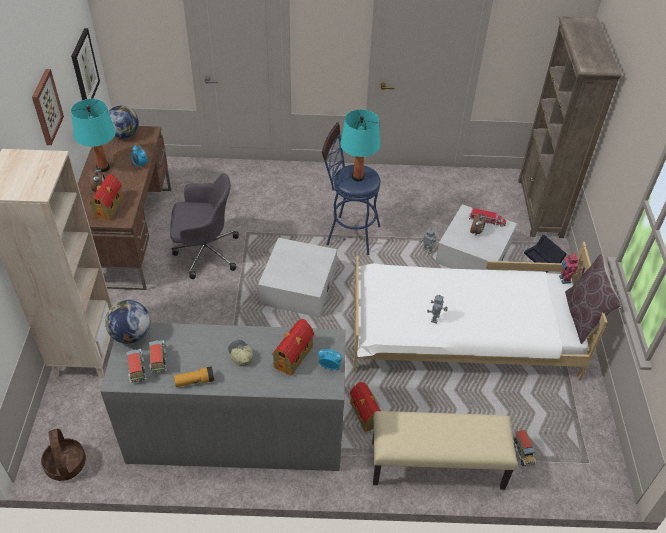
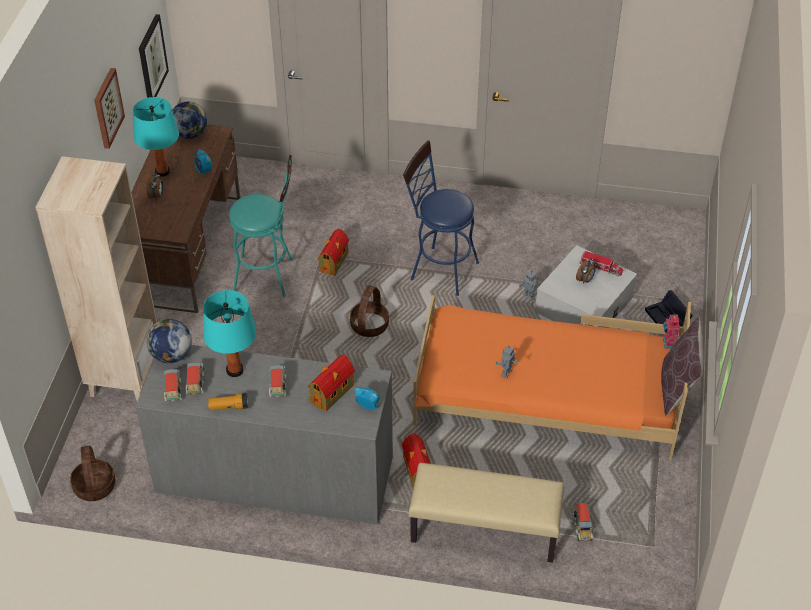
camera: 10 degrees right, 0 degrees up
toy house [90,174,124,221] -> toy house moved to [317,228,349,276]
grey office chair [170,173,239,279] -> turquoise stool [229,155,293,297]
cap [228,340,253,366] -> toy truck [269,365,286,398]
white storage box [258,238,337,317] -> basket [350,285,389,337]
turquoise table lamp [340,109,380,181] -> turquoise table lamp moved to [203,290,256,377]
white bed [353,242,607,380] -> orange bed [413,295,691,460]
brown bookcase [518,16,621,238] -> none

